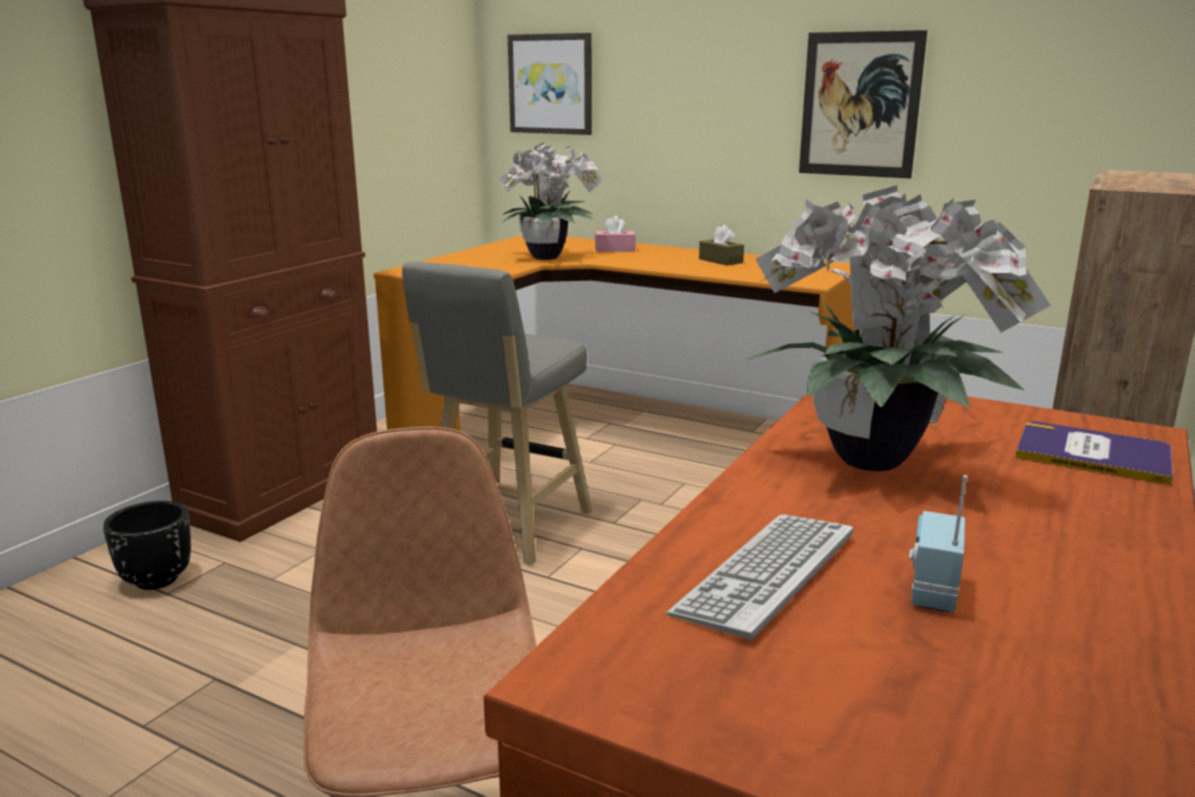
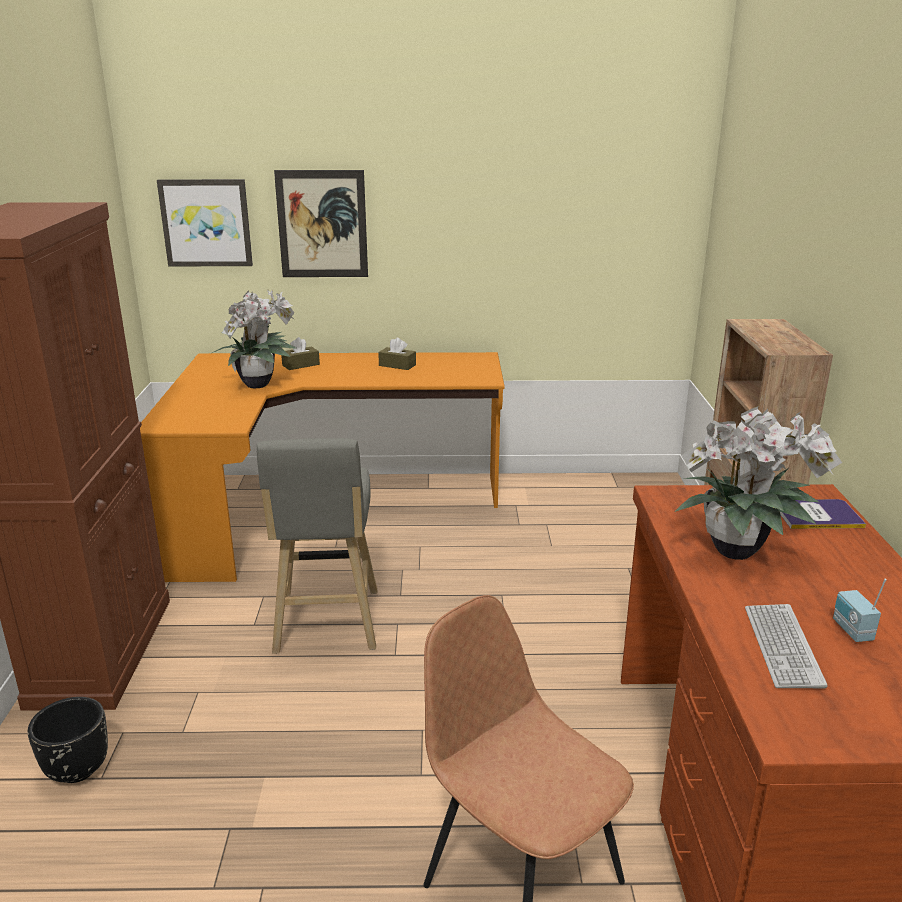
camera: 30 degrees left, 5 degrees up
pink tissue box [595,216,636,252] -> brown tissue box [281,337,320,370]
picture [799,30,927,178] -> picture moved to [274,170,368,277]

